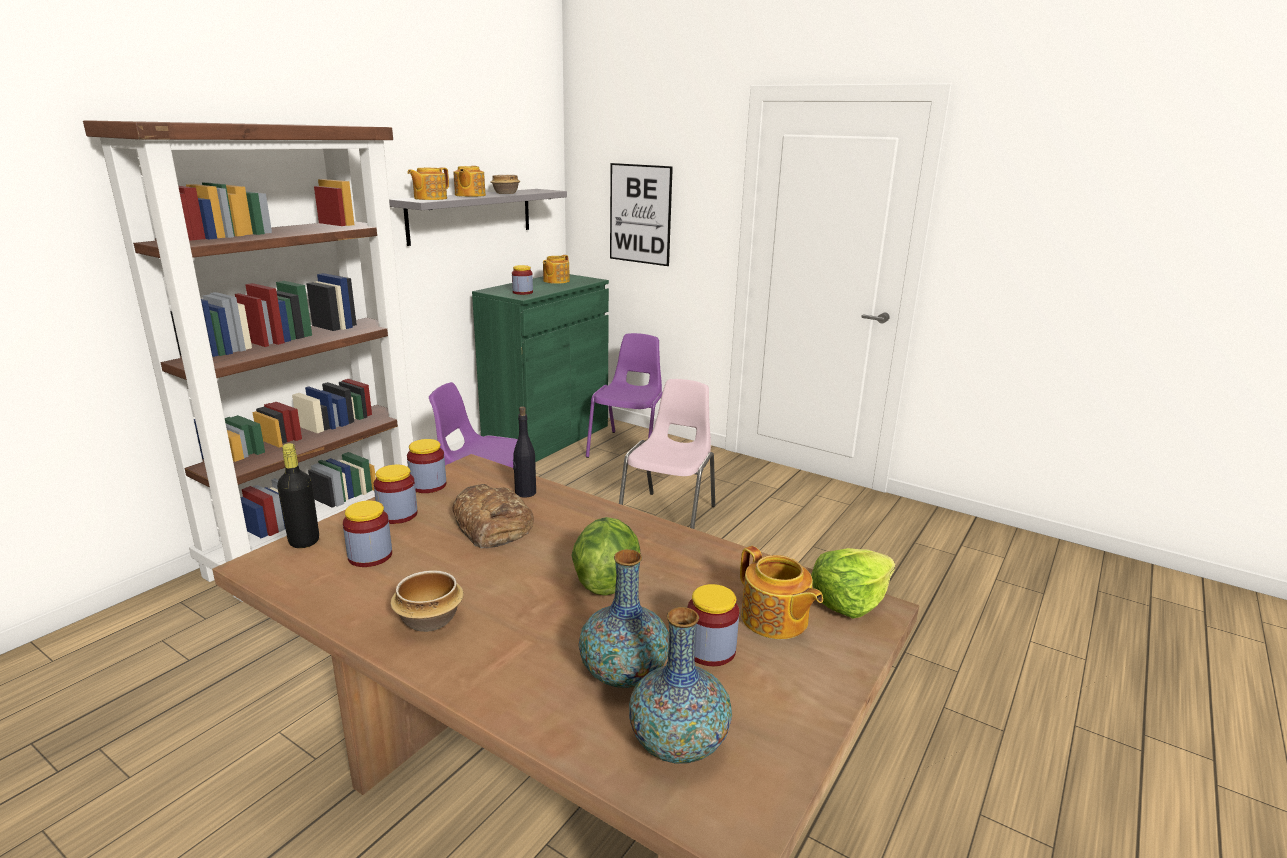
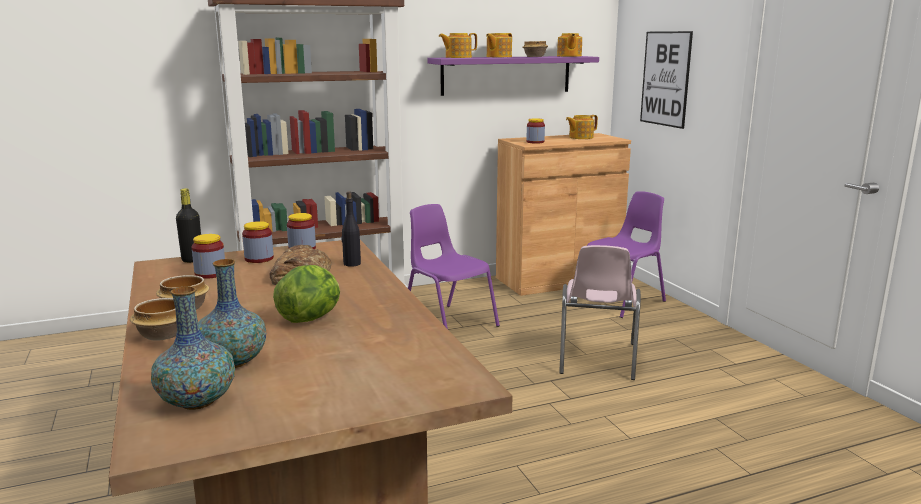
camera: 35 degrees right, 5 degrees down
grey shelf [389,189,567,246] -> purple shelf [427,56,599,96]
green cabinet [472,274,609,462] -> brown cabinet [496,133,631,296]
pink chair [619,379,715,529] -> pink chair turned 135 degrees clockwise [559,245,641,380]
jar [688,584,739,666] -> none
teapot [740,546,823,639] -> teapot moved to [557,33,582,57]
lettuce [811,548,895,619] -> none
none -> bowl [130,298,177,341]

